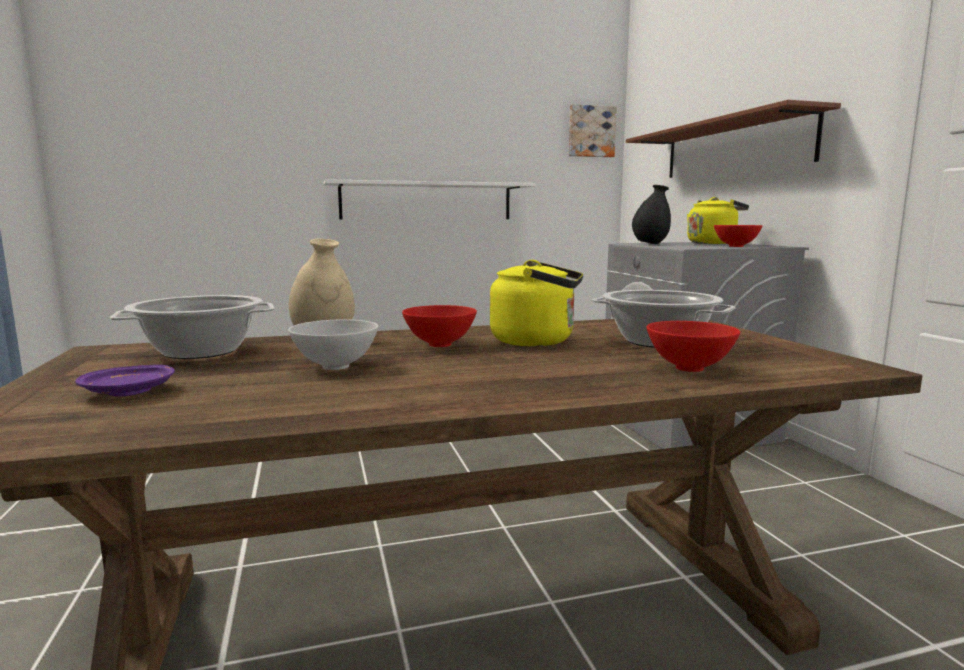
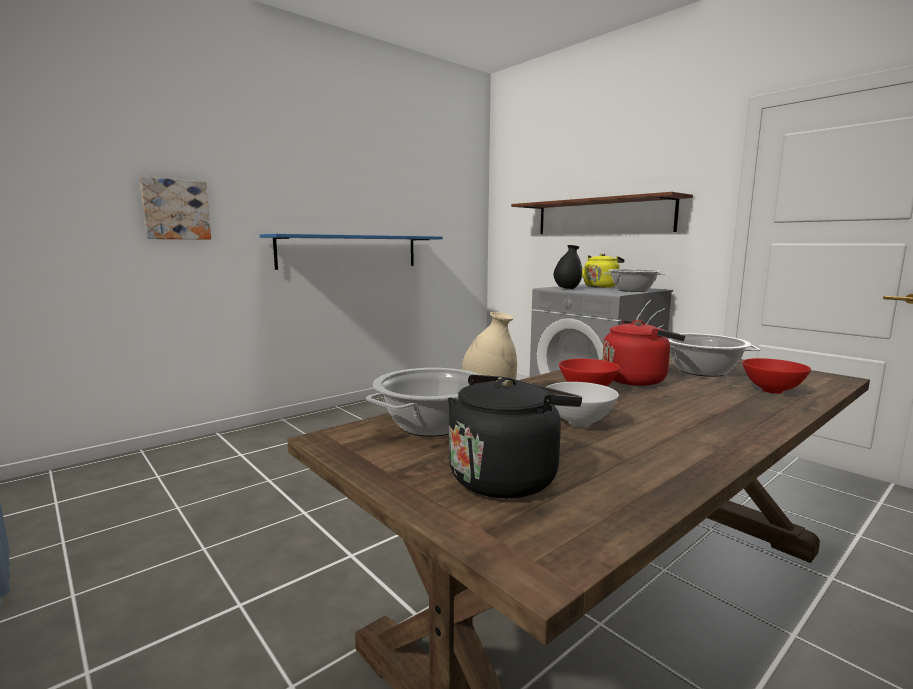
camera: 25 degrees left, 0 degrees up
purple plate [75,365,175,396] -> black kettle [448,375,582,498]
white shelf [324,179,535,219] -> blue shelf [260,234,442,270]
yellow kettle [490,260,583,346] -> red kettle [602,320,685,386]
picture [569,104,617,157] -> picture moved to [140,177,211,240]
red bowl [714,225,762,247] -> cooking pot [603,269,665,292]

